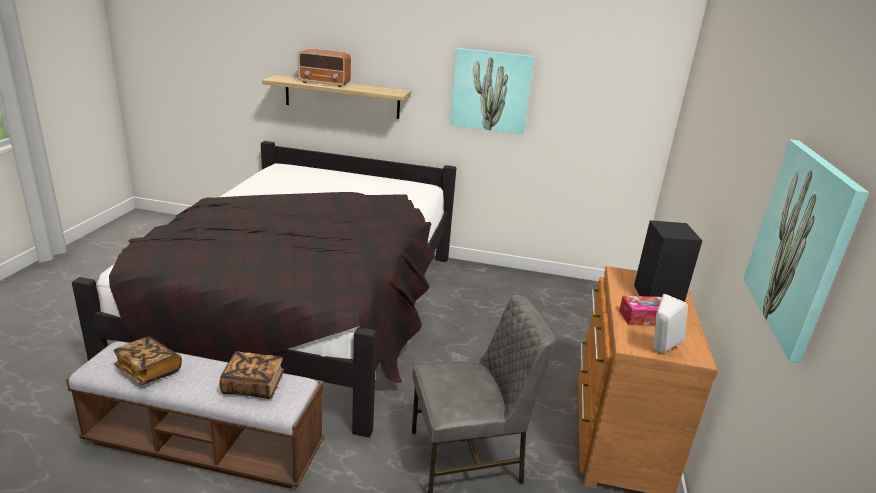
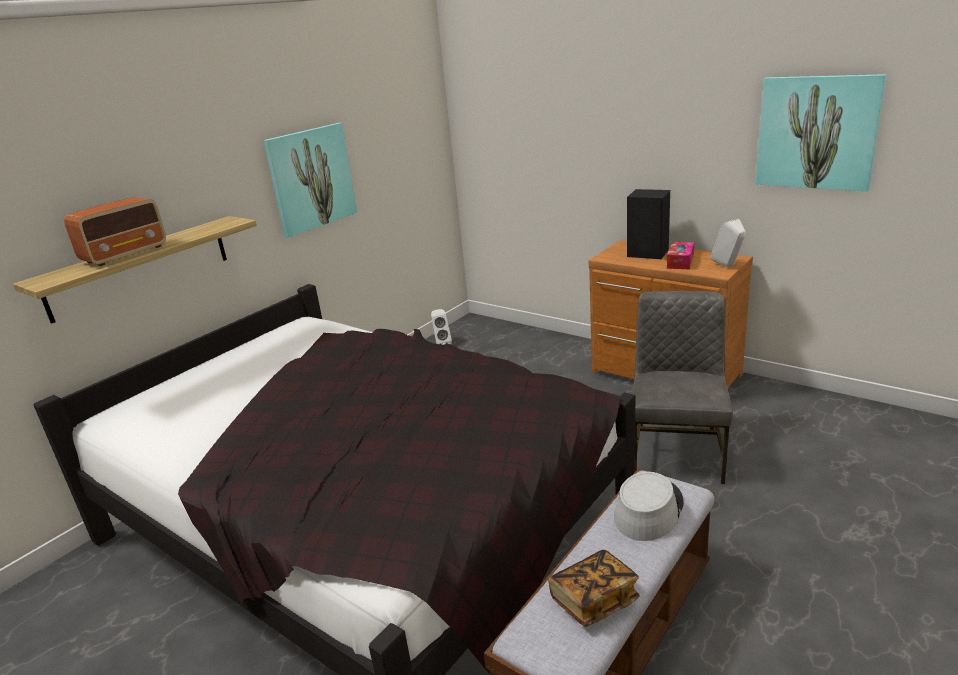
camera: 60 degrees left, 0 degrees up
book [219,351,284,399] -> grey hat [614,472,684,541]
none -> white speaker [431,309,452,345]

